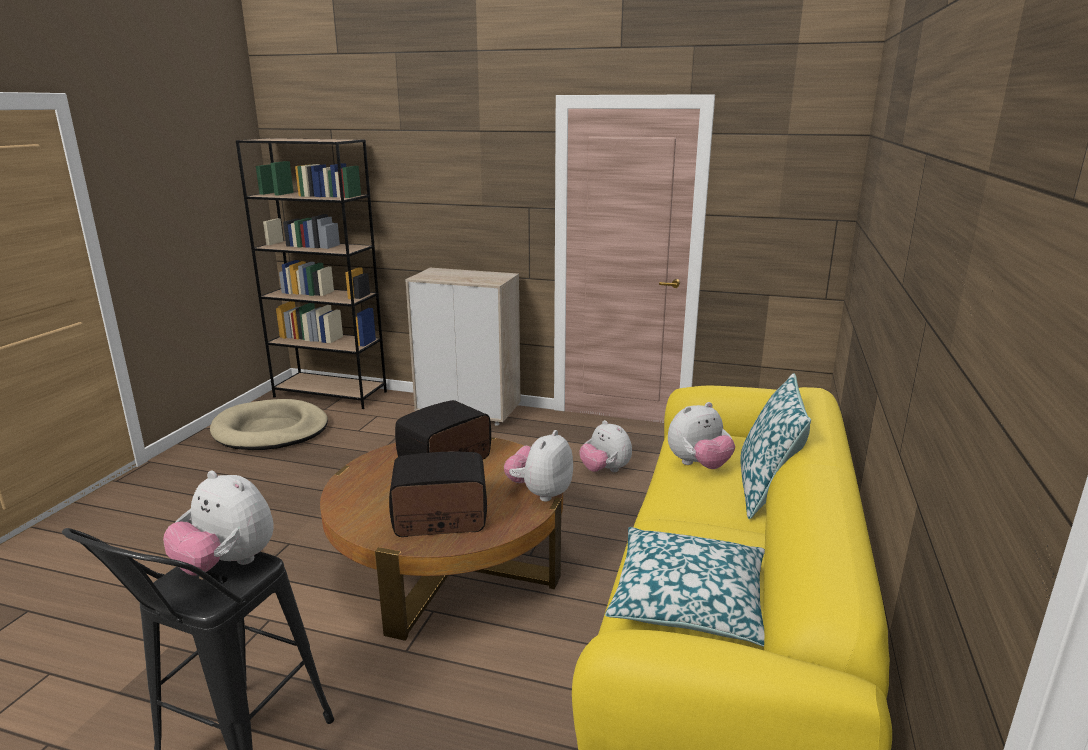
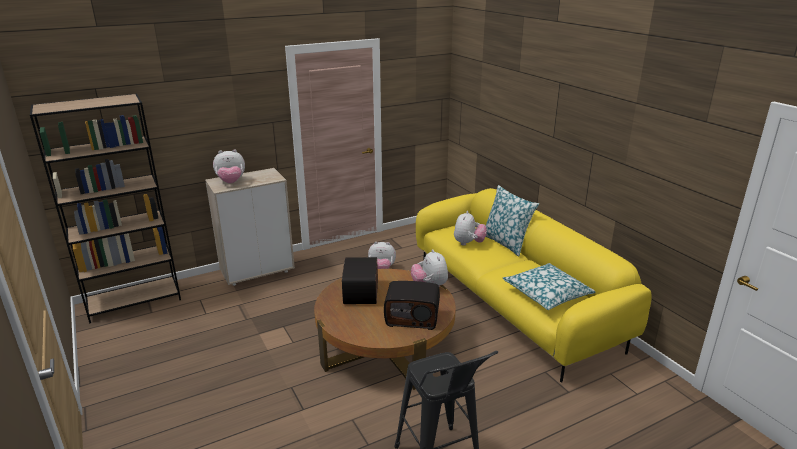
camera: 45 degrees left, 5 degrees up
plush toy [163,471,274,576] -> plush toy moved to [213,149,245,183]
beige dog bed [210,399,328,450] -> none
radio [389,452,487,537] -> radio turned 120 degrees counterclockwise [384,281,440,330]

